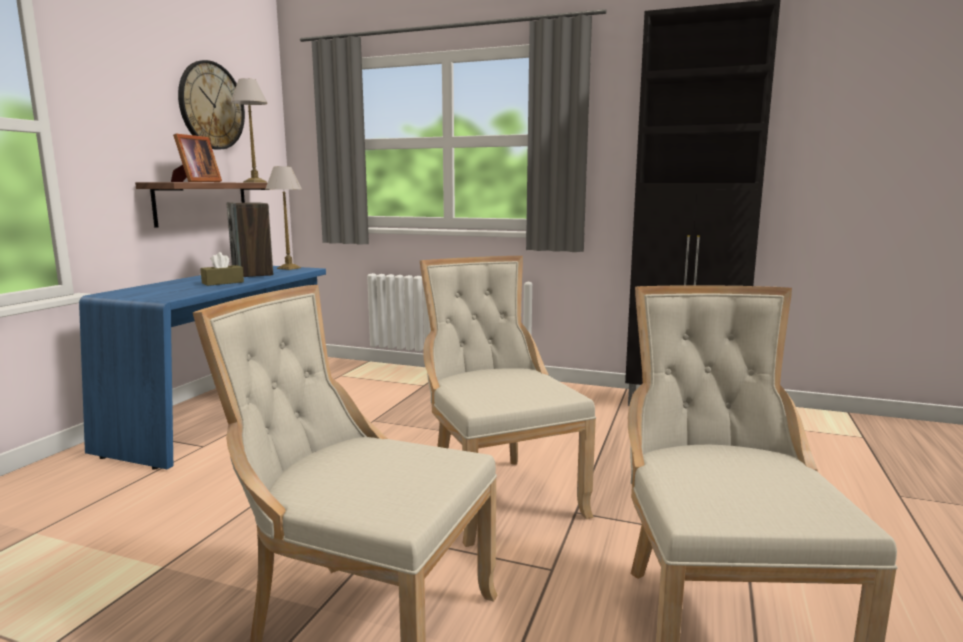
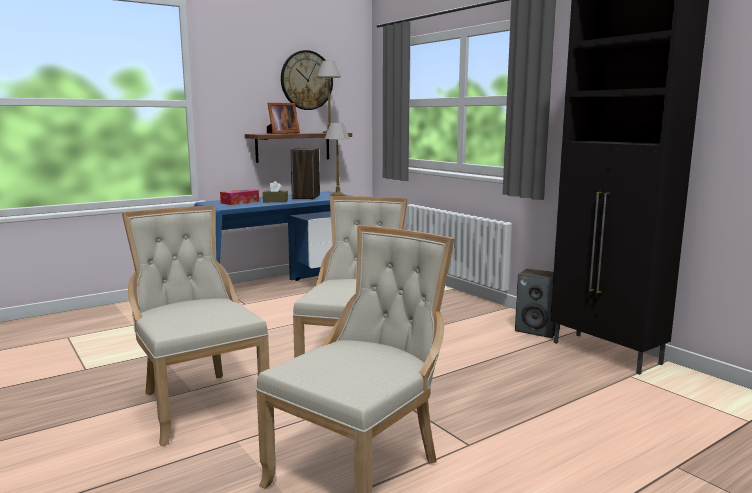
camera: 35 degrees right, 0 degrees up
none -> tissue box [220,189,259,205]
none -> speaker [515,268,560,338]

